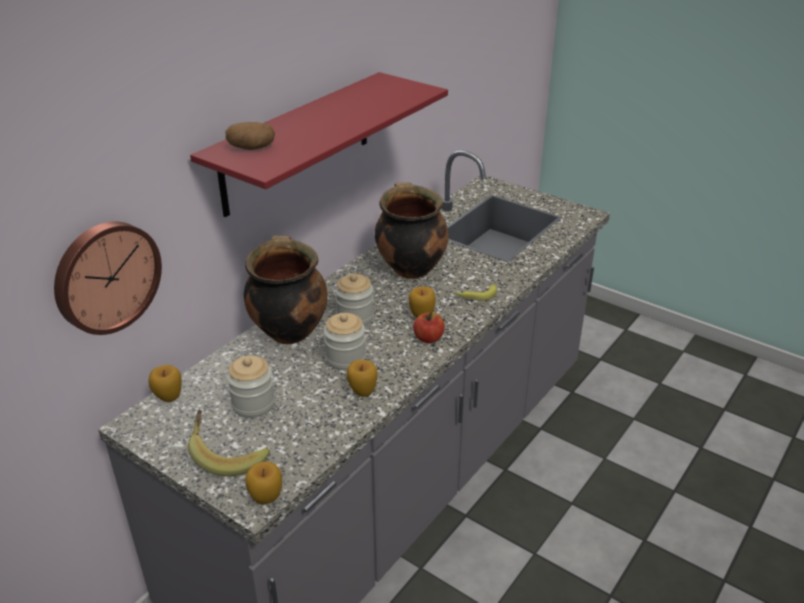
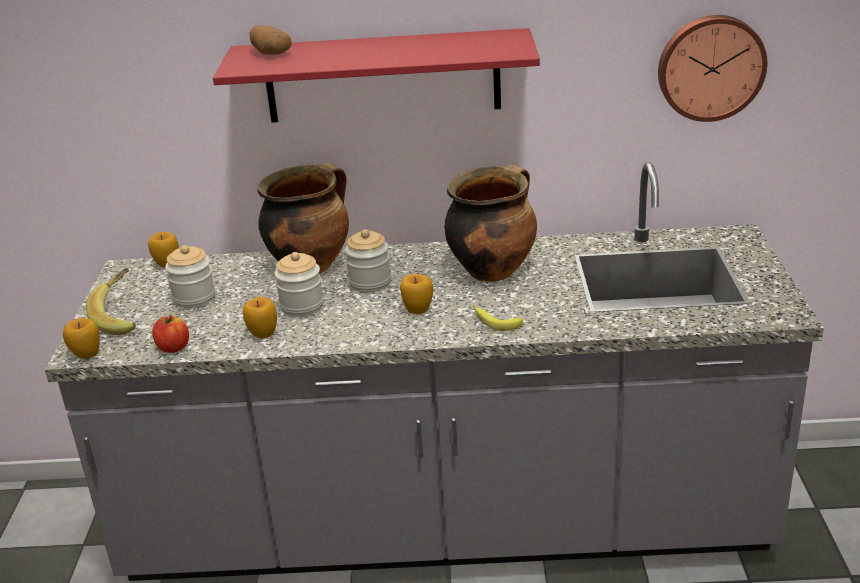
camera: 55 degrees right, 5 degrees down
wall clock [54,221,162,335] -> wall clock moved to [658,15,767,122]
apple [413,312,445,343] -> apple moved to [152,316,189,353]

